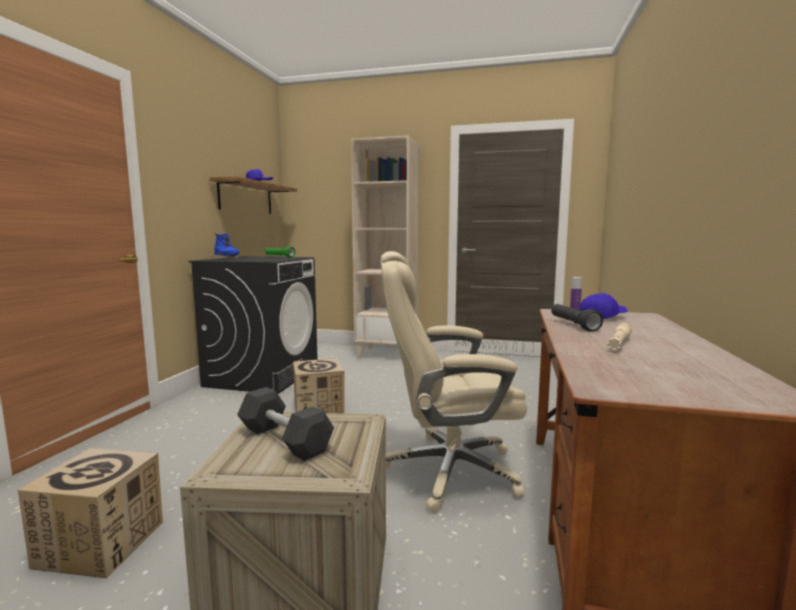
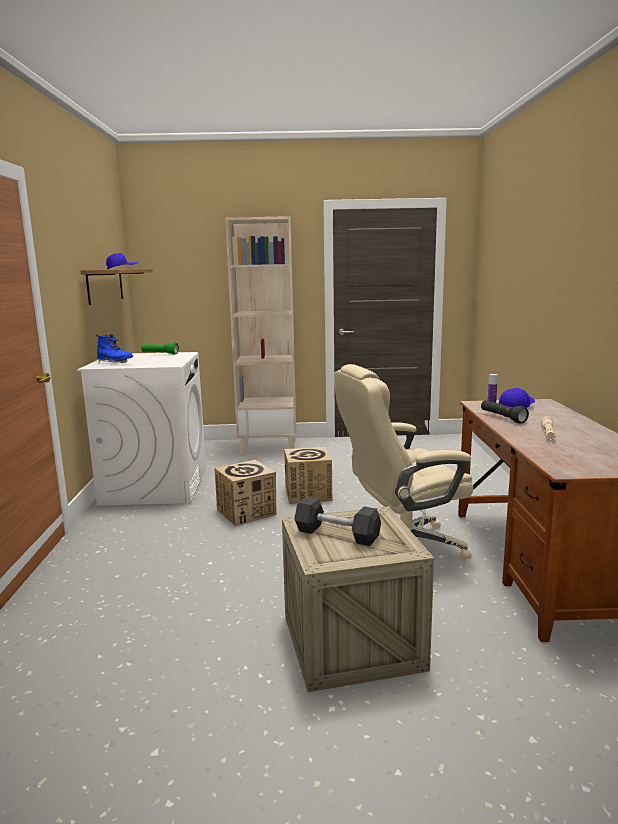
camera: 15 degrees left, 5 degrees up
cardboard box [18,448,163,578] -> cardboard box moved to [284,447,332,504]
black washing machine [189,256,318,394] -> white washing machine [77,352,206,506]

